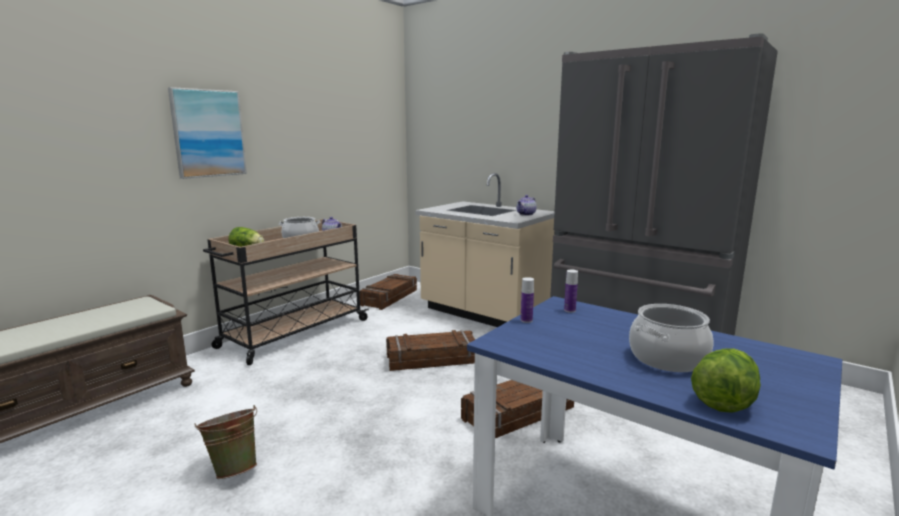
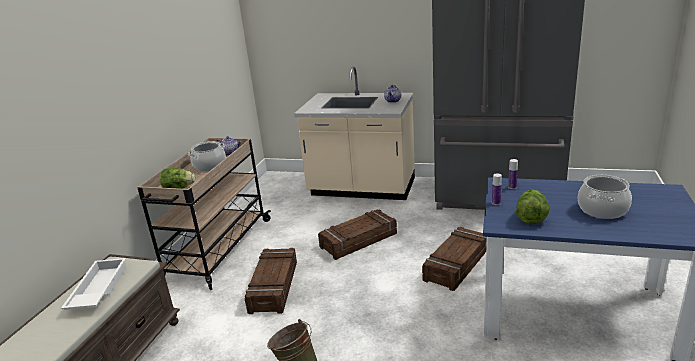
camera: 20 degrees left, 10 degrees up
picture [168,87,247,179] -> none
crate [359,274,417,310] -> crate moved to [245,248,297,314]
lettuce [691,348,761,413] -> lettuce moved to [516,190,550,224]
none -> white tray [61,258,126,310]

